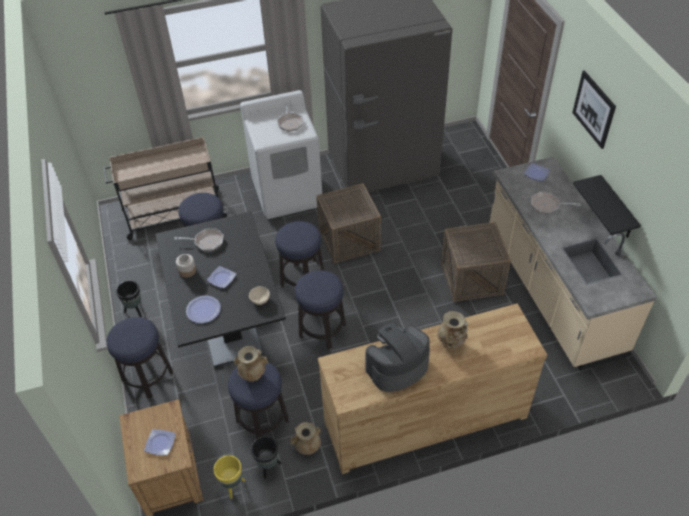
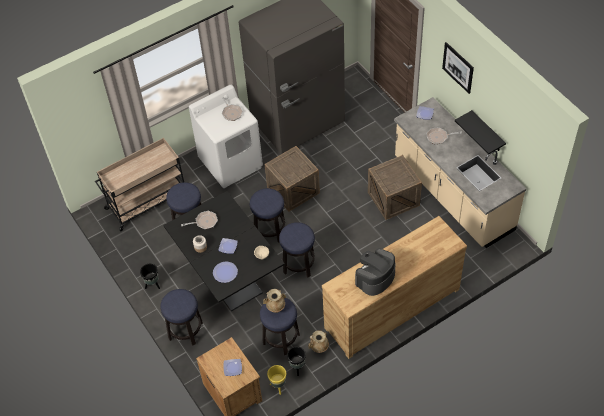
camera: 15 degrees left, 5 degrees up
beige vase [437,311,468,349] -> none

